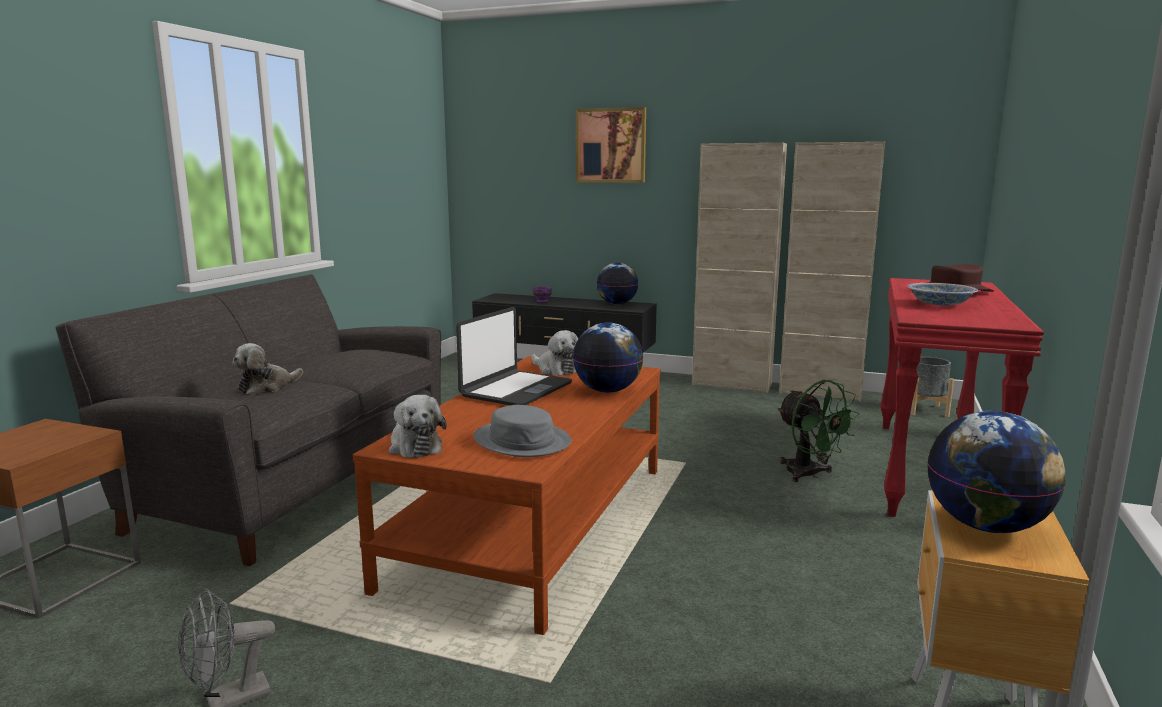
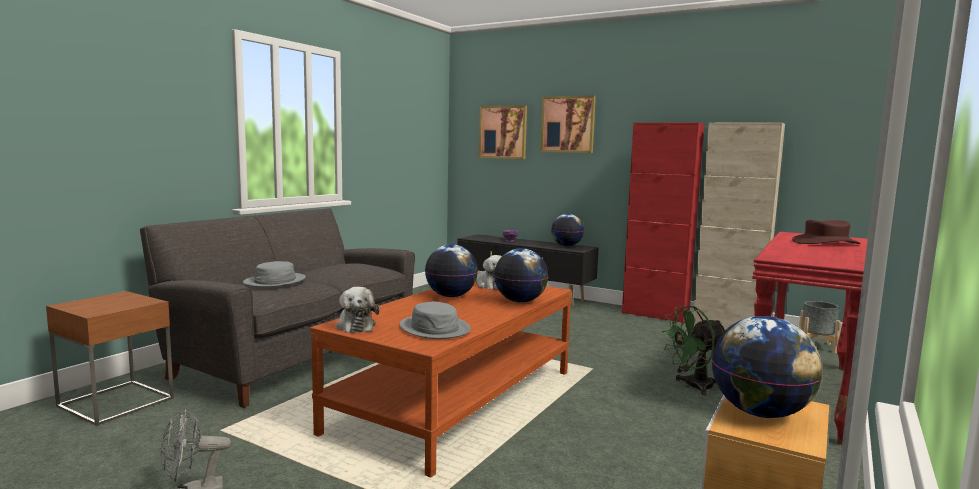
camera: 10 degrees right, 5 degrees down
plush toy [232,343,303,395] -> grey hat [243,261,306,287]
laptop [456,307,572,405] -> globe [425,244,478,297]
beige cabinet [692,143,787,393] -> red cabinet [622,123,705,323]
green fan [778,379,860,482] -> green fan turned 90 degrees clockwise [661,306,725,395]
bowl [907,283,978,306] -> none
none -> picture [479,105,527,159]

